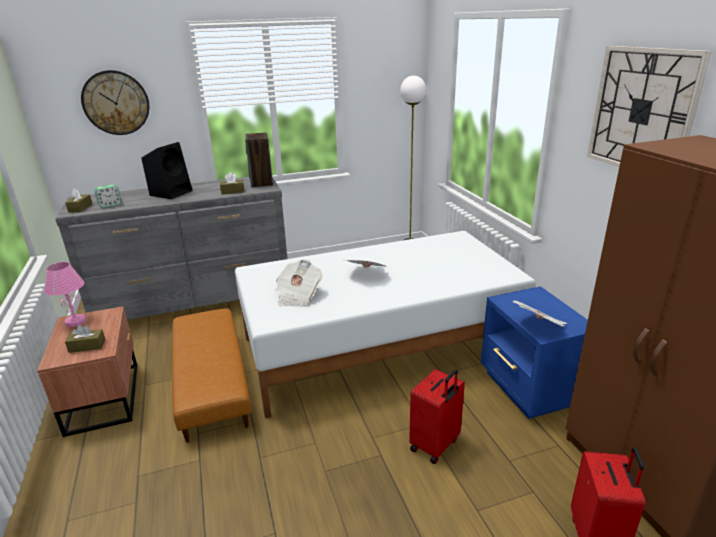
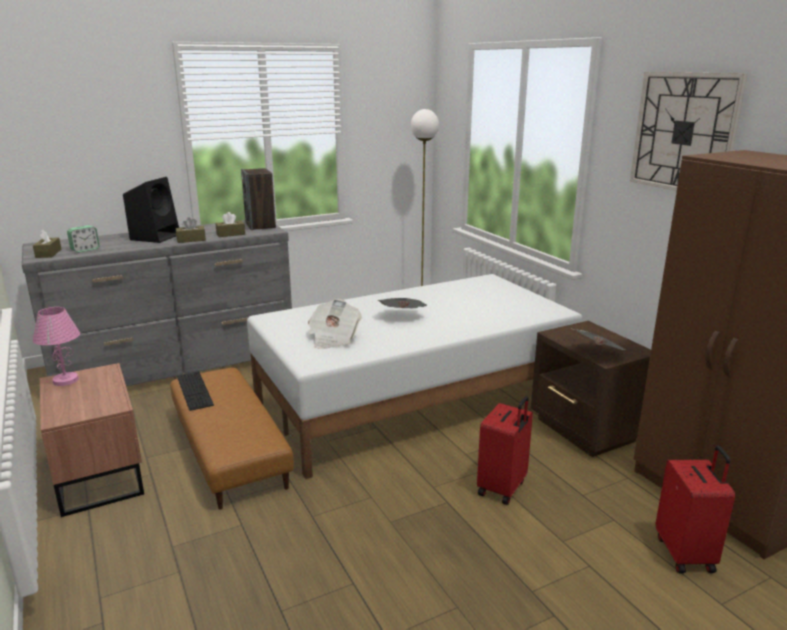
camera: 10 degrees left, 5 degrees down
brown tissue box [65,325,105,353] -> brown tissue box moved to [176,217,206,243]
wall clock [81,70,149,135] -> none
blue nightstand [481,286,588,419] -> brown nightstand [531,321,651,457]
none -> keyboard [177,371,214,411]

